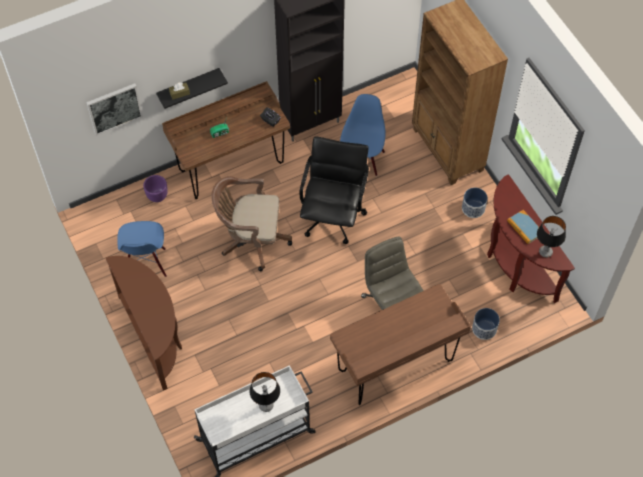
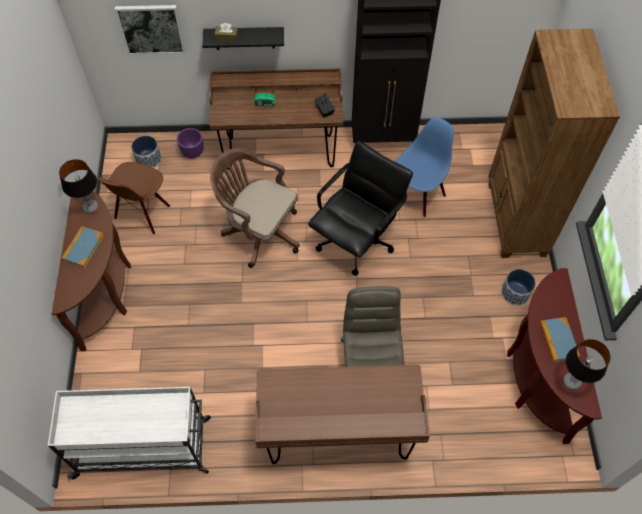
camera: 25 degrees right, 0 degrees up
blue chair [117,221,167,277] -> brown chair [98,162,170,234]
table lamp [250,372,280,412] -> table lamp moved to [59,159,99,213]
planter [472,308,500,340] -> planter moved to [131,136,161,168]
none -> book [61,226,104,268]

